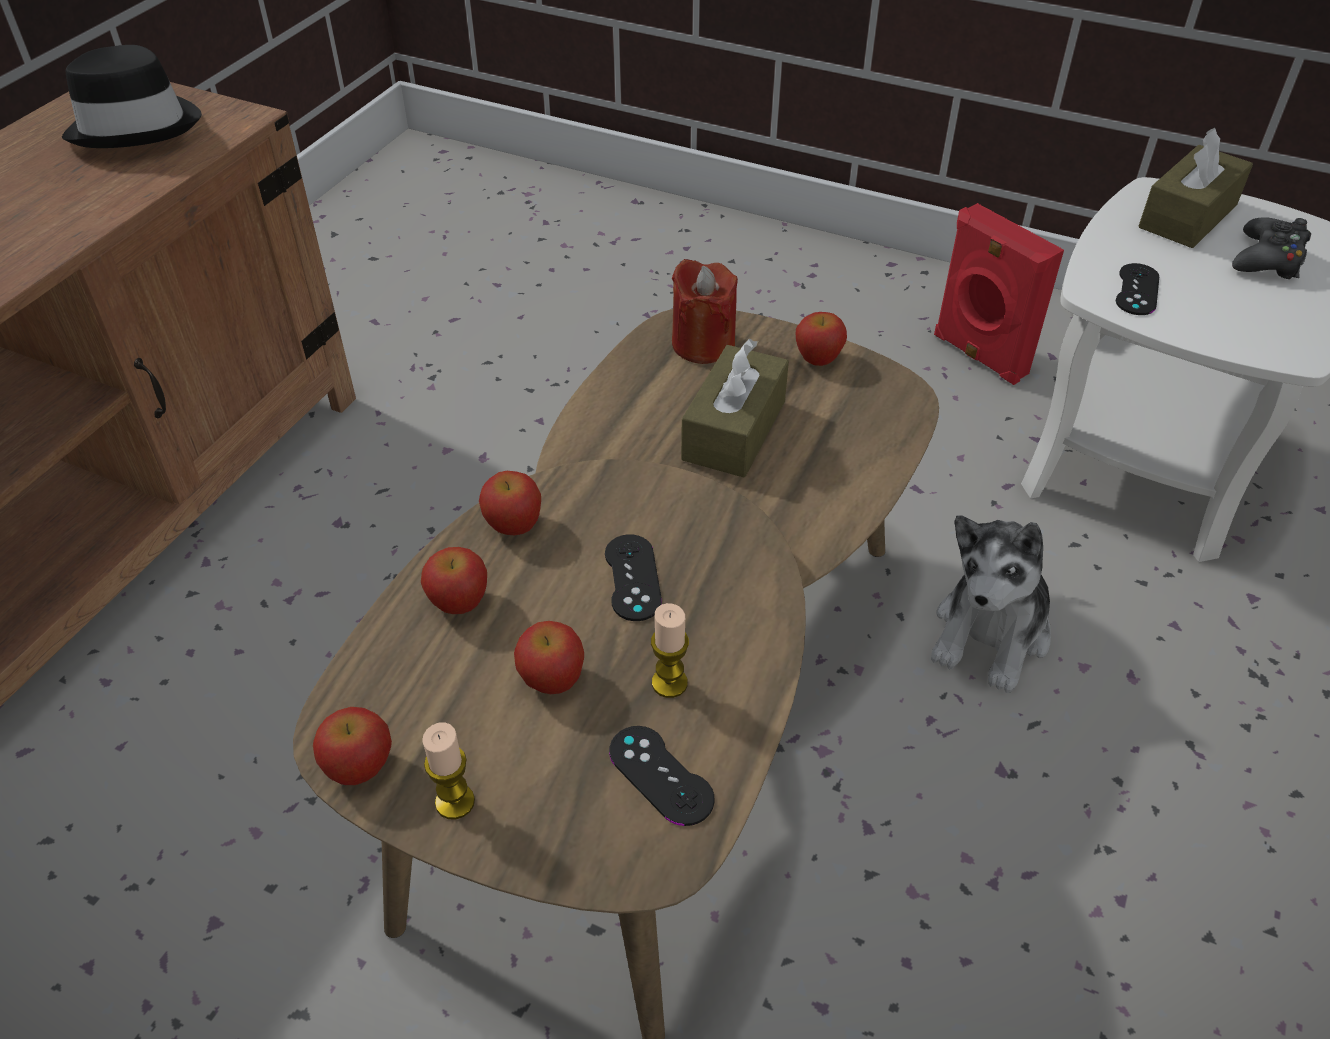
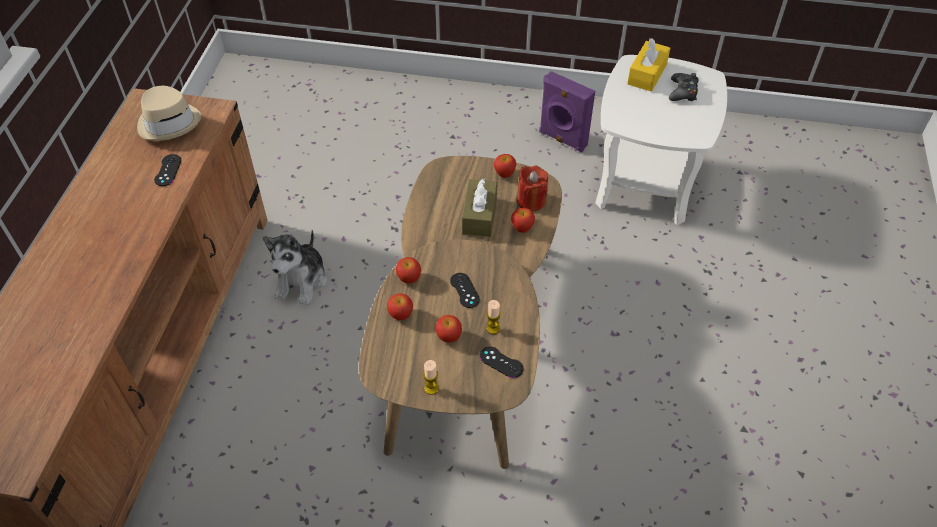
camera: 15 degrees left, 5 degrees up
black hat [62,45,202,148] -> beige hat [137,86,201,141]
apple [313,707,392,785] -> apple moved to [511,208,535,233]
red candle [672,259,738,364] -> red candle moved to [517,166,548,211]
plush toy [931,516,1051,693] -> plush toy moved to [262,230,327,305]
red speaker [934,203,1064,385] -> purple speaker [539,71,595,152]
black game controller [1116,263,1159,315] -> black game controller moved to [154,154,181,186]
brown tissue box [1139,128,1253,248] -> yellow tissue box [627,38,670,92]

